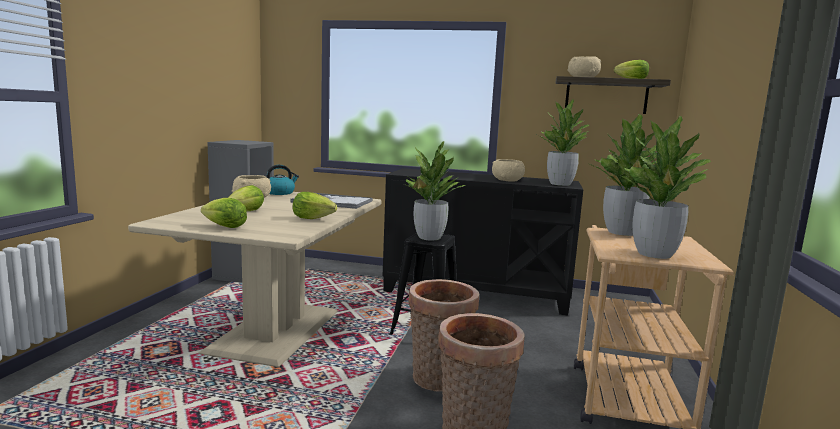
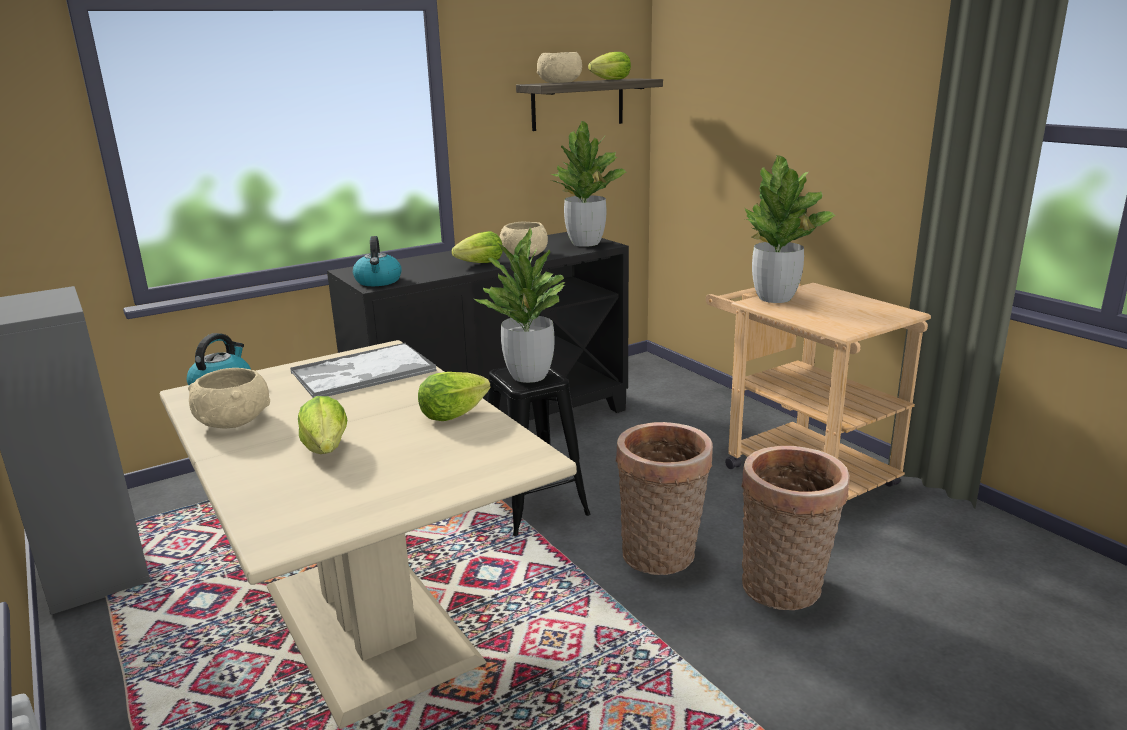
camera: 45 degrees left, 10 degrees up
lettuce [201,198,247,228] -> lettuce moved to [452,231,503,263]
potted plant [615,116,711,259] -> none
none -> kettle [353,236,402,286]

